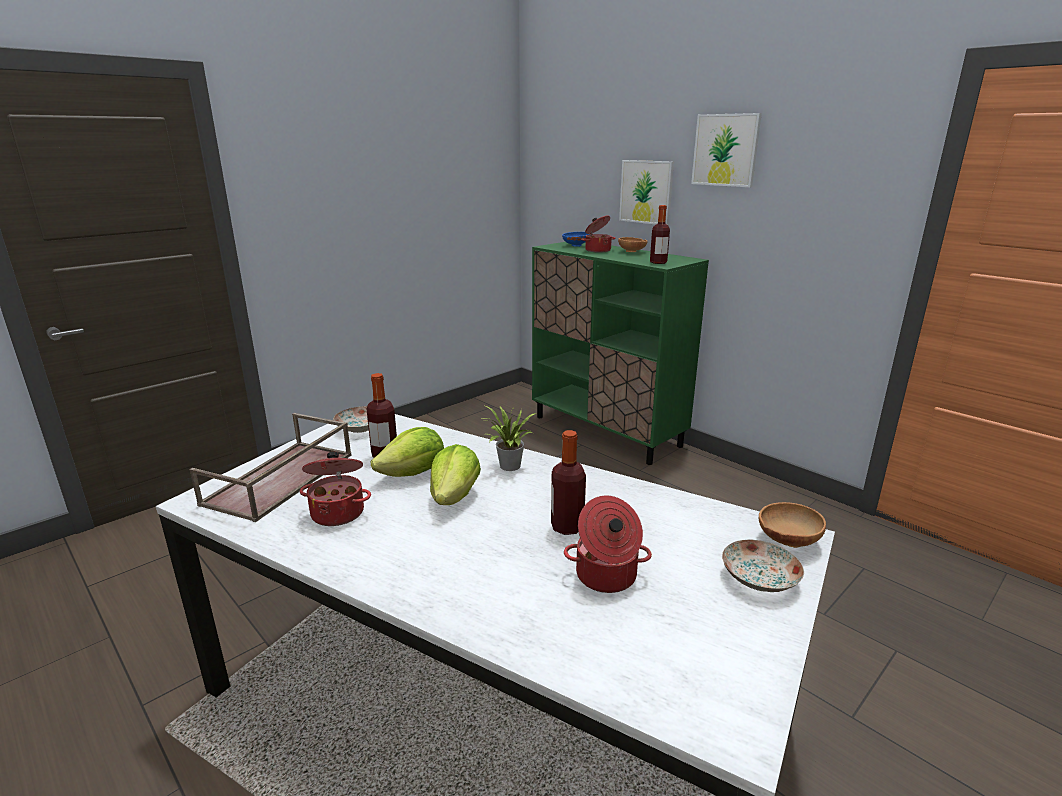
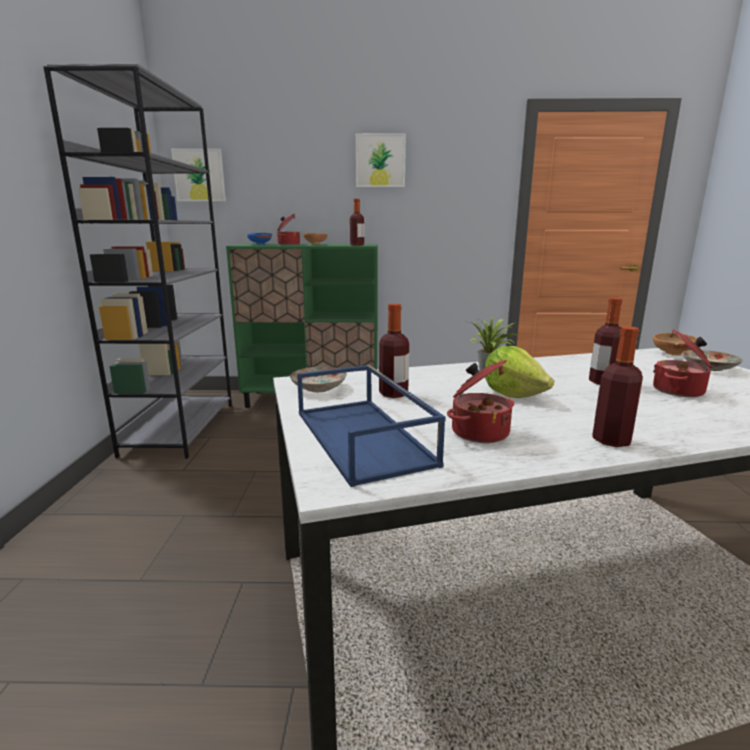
camera: 45 degrees left, 5 degrees down
brown tray [189,413,352,522] -> blue tray [297,365,446,487]
lettuce [370,427,444,477] -> none
picture [619,160,674,226] -> picture moved to [171,149,226,201]
none -> grey bookcase [43,64,232,459]
none -> bottle [592,326,643,447]

